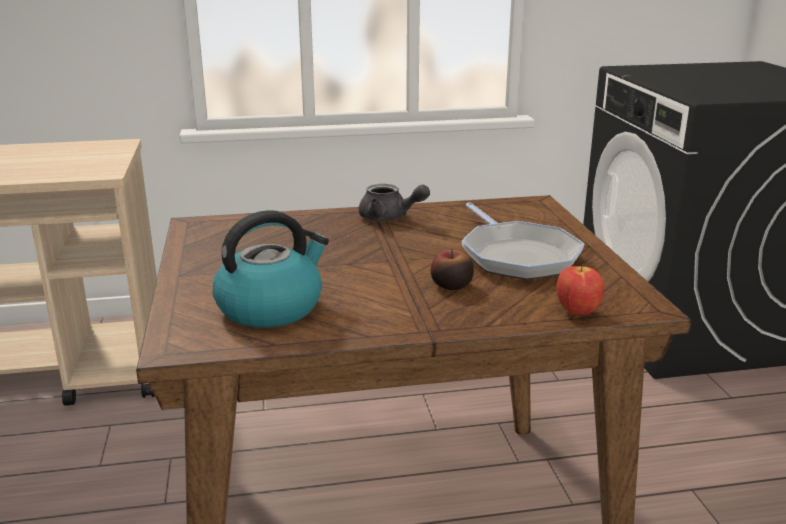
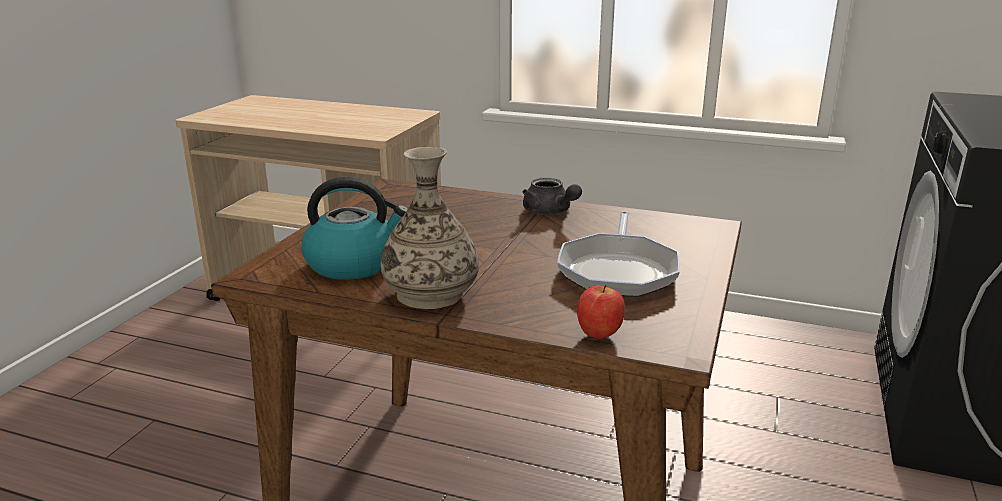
camera: 30 degrees right, 0 degrees up
apple [431,249,474,290] -> none
none -> vase [381,147,479,309]

